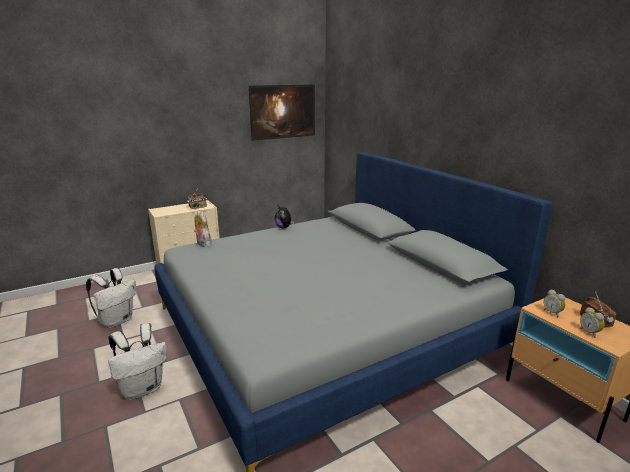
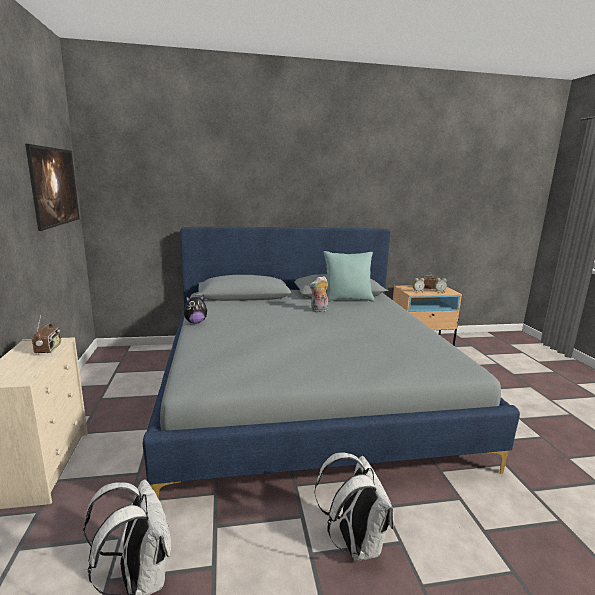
camera: 70 degrees left, 5 degrees down
plush toy [194,211,212,247] -> plush toy moved to [309,276,328,312]
none -> turquoise pillow [323,251,375,302]

